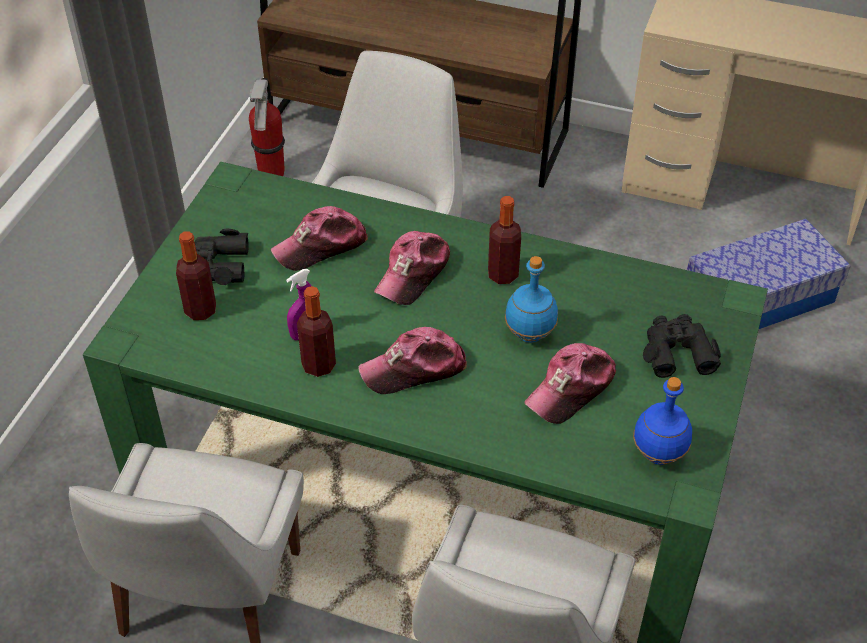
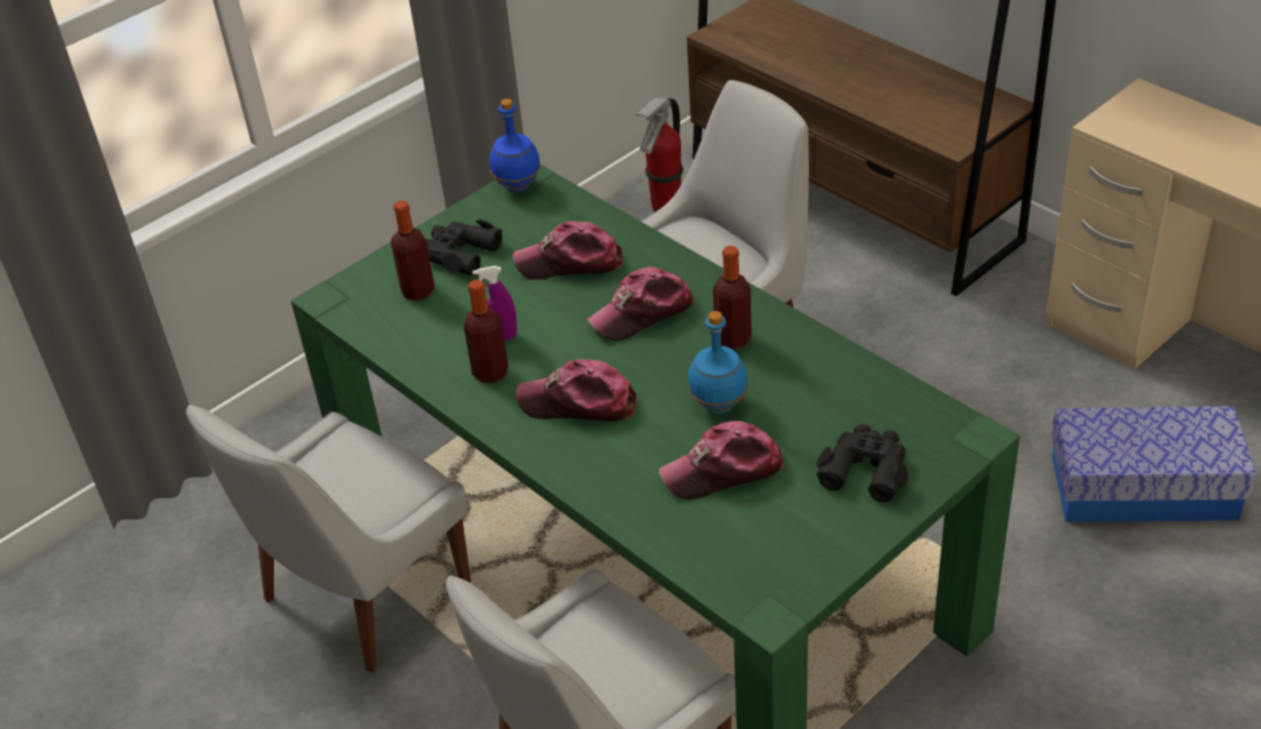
camera: 30 degrees right, 5 degrees down
blue bottle [633,377,692,465] -> blue bottle moved to [489,99,541,192]

